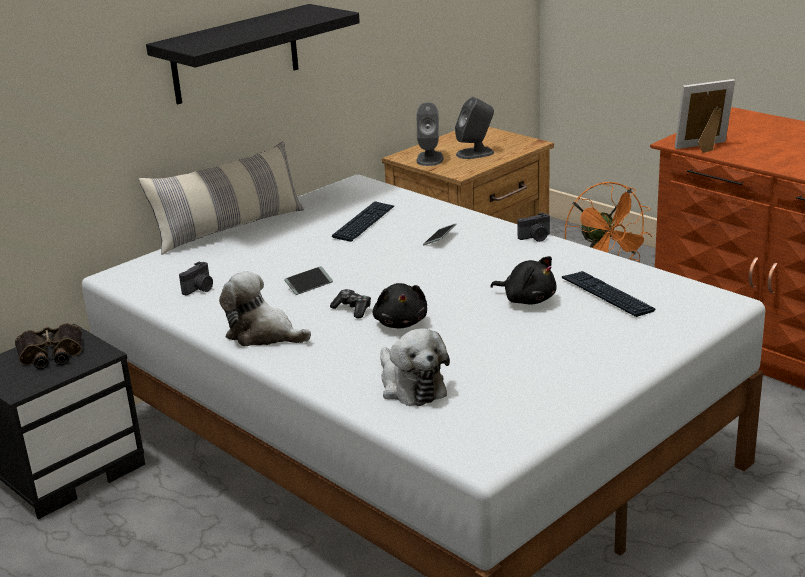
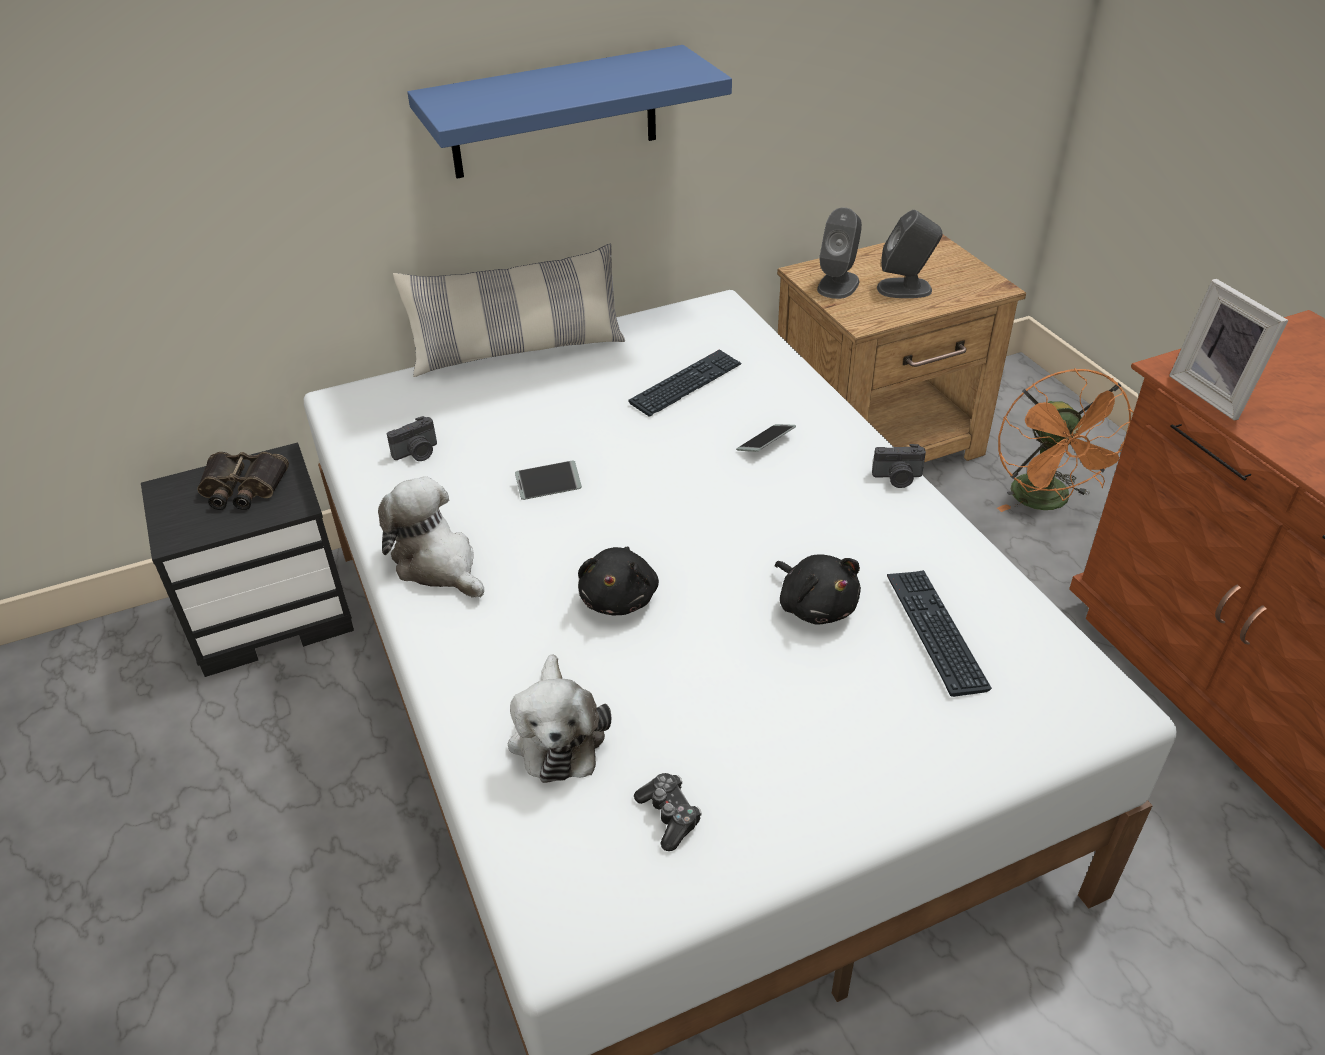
camera: 20 degrees right, 15 degrees up
black shelf [146,4,360,104] -> blue shelf [407,45,732,179]
game controller [330,289,371,319] -> game controller moved to [634,773,702,851]
picture frame [675,79,735,153] -> picture frame turned 120 degrees counterclockwise [1169,279,1288,421]

